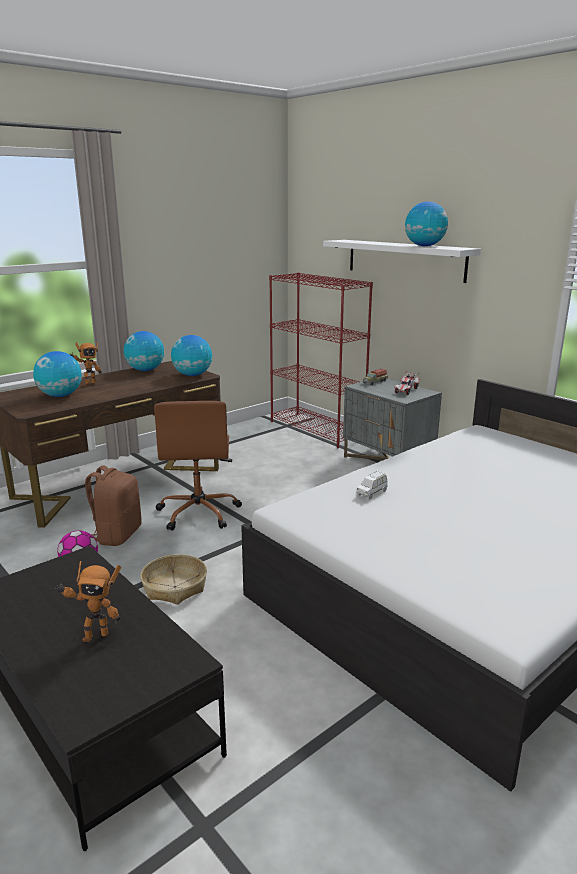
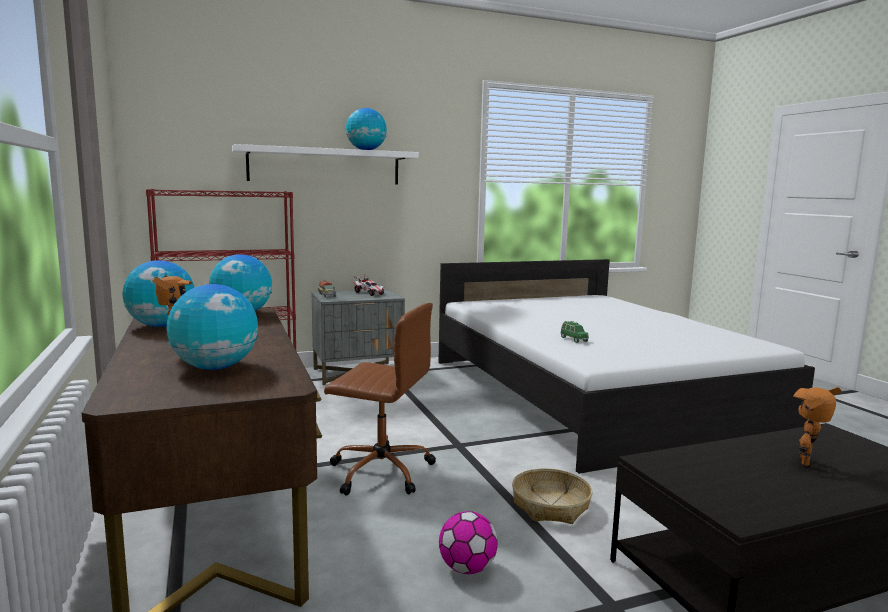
camera: 70 degrees left, 10 degrees down
toy robot [55,561,121,642] -> toy robot turned 150 degrees counterclockwise [793,387,842,466]
brown backpack [85,466,141,546] -> none
white toy car [356,471,388,500] -> green toy car [561,321,588,343]

